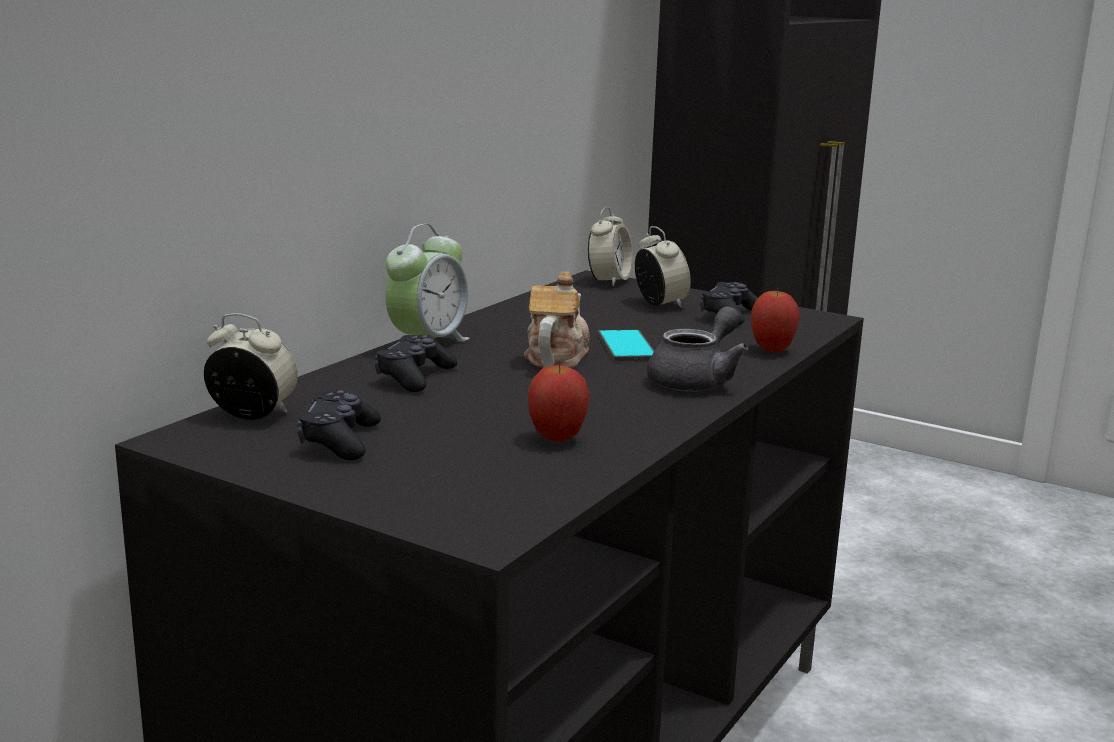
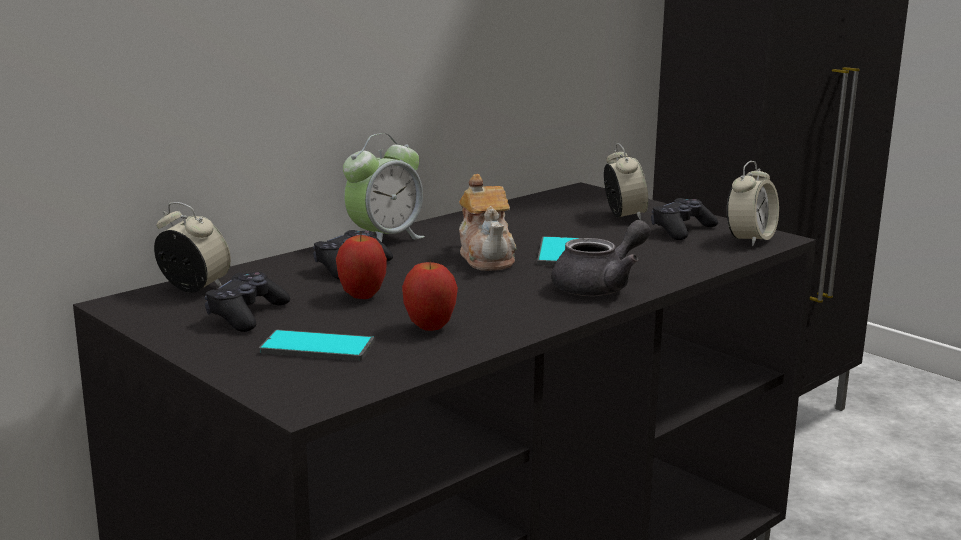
camera: 15 degrees right, 0 degrees up
teapot [524,271,590,368] -> teapot turned 135 degrees clockwise [459,174,517,271]
alarm clock [588,207,633,286] -> alarm clock moved to [727,161,779,246]
apple [751,289,800,352] -> apple moved to [336,232,387,299]
none -> phone [259,330,375,361]

